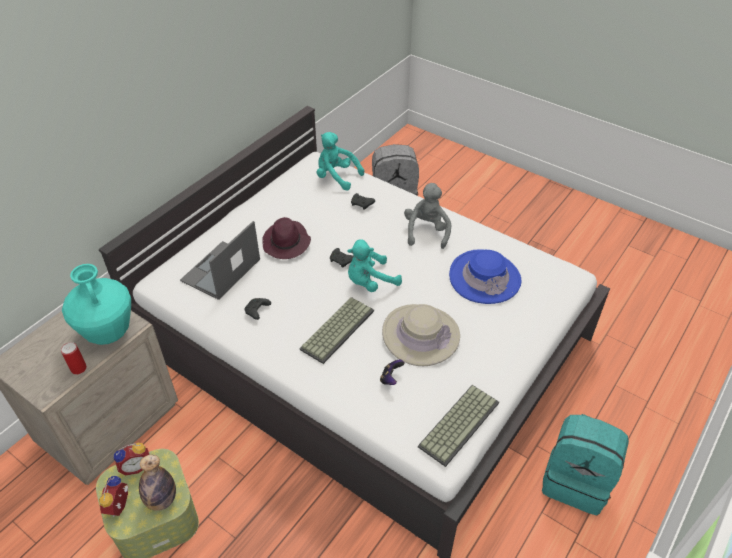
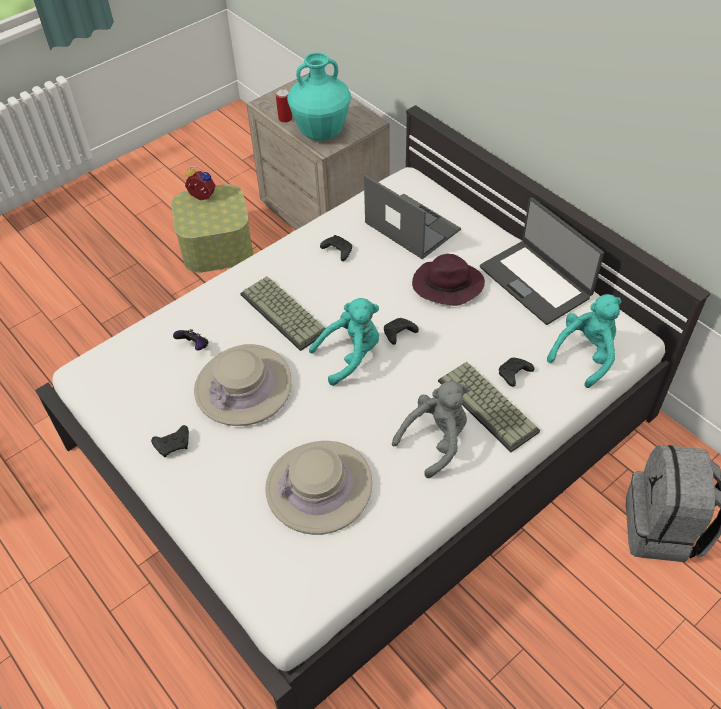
camera: 105 degrees right, 5 degrees up
alarm clock [114,443,149,475] -> none
bottle [139,455,176,511] -> none
turquoise plush toy [347,239,402,292] -> turquoise plush toy turned 75 degrees clockwise [309,298,379,386]
grey plush toy [404,183,451,249] -> grey plush toy turned 60 degrees counterclockwise [392,381,469,478]
keyboard [418,385,499,467] -> keyboard moved to [438,361,540,452]
blue hat [449,249,521,304] -> beige hat [265,441,372,535]
turquoise backpack [542,414,629,515] -> none
none -> black game controller [151,425,189,457]
none -> laptop [480,197,604,325]

